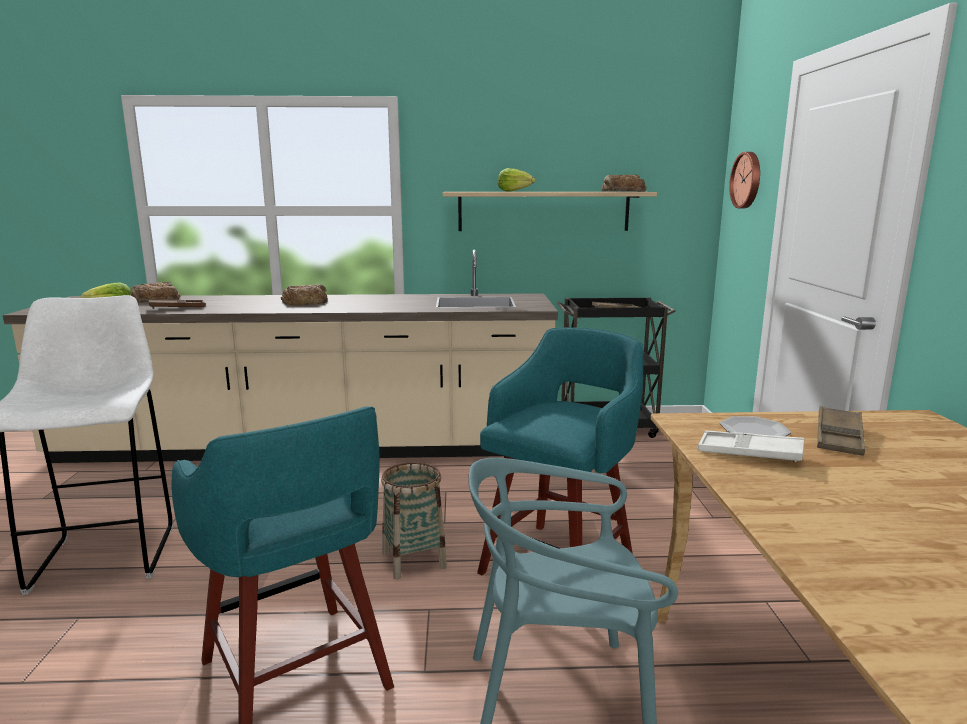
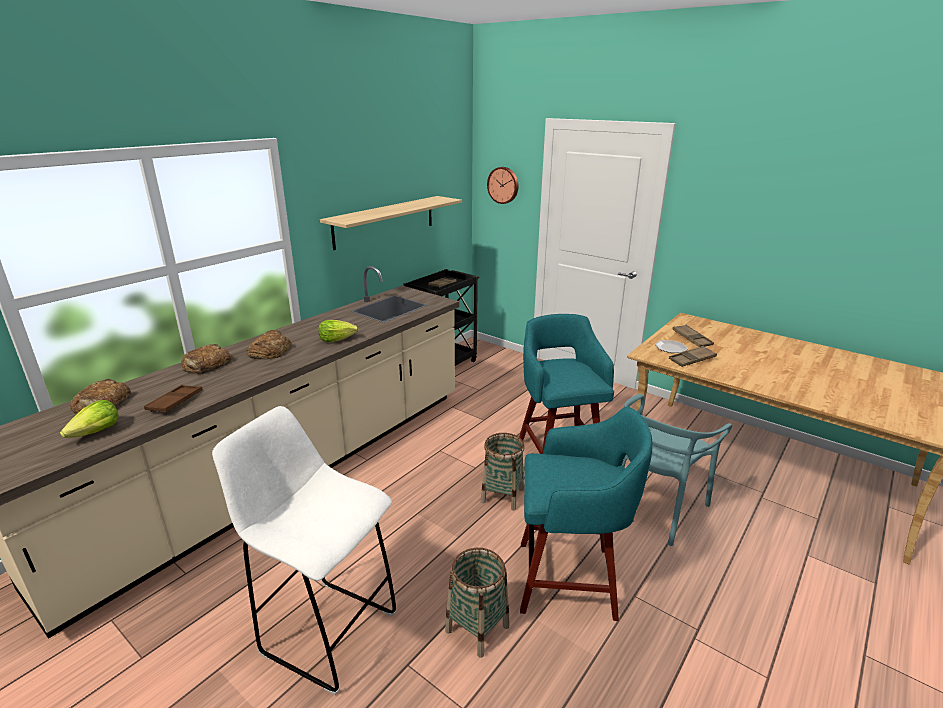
camera: 50 degrees left, 10 degrees up
lettuce [498,168,535,192] -> lettuce moved to [318,320,358,342]
bread [602,174,647,192] -> bread moved to [181,344,231,375]
white tray [698,431,804,462] -> brown tray [669,346,717,367]
none -> basket [445,548,509,658]

